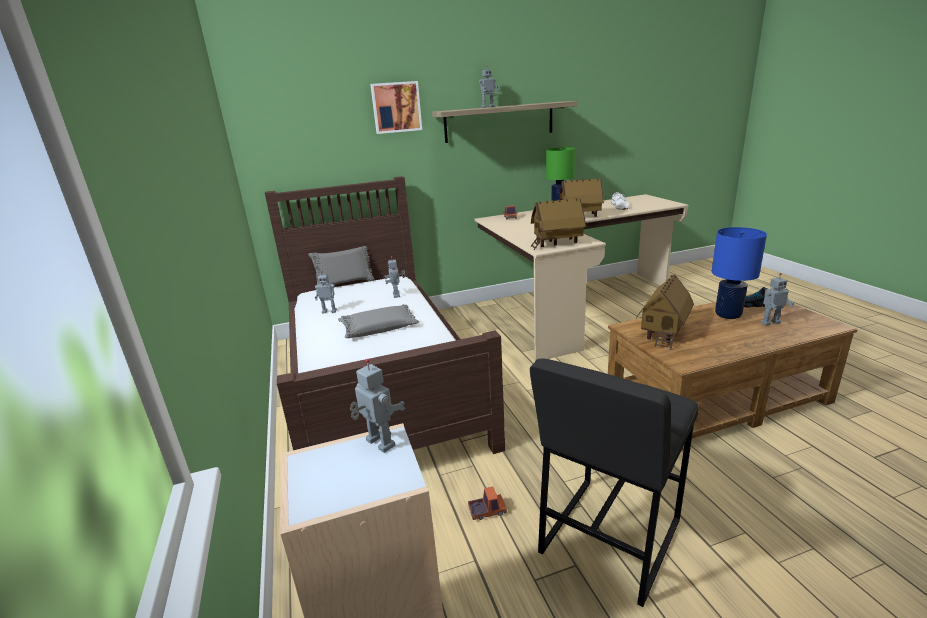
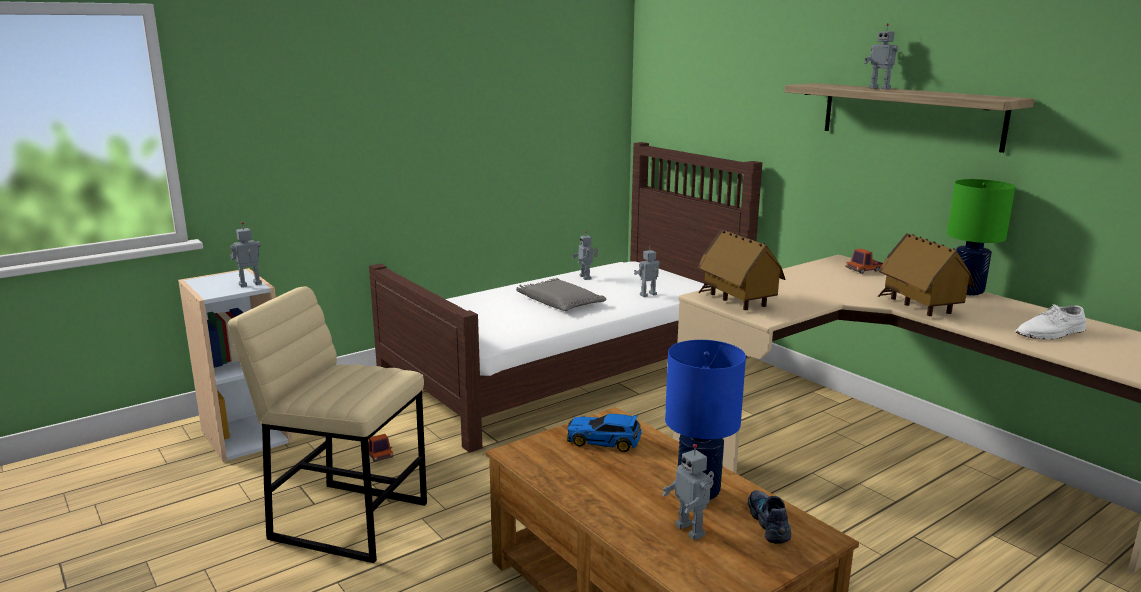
camera: 70 degrees right, 5 degrees down
grey pillow [308,245,374,285] -> none
toy robot [350,359,406,453] -> toy robot turned 150 degrees counterclockwise [230,222,262,287]
picture [370,81,422,134] -> none
black chair [530,358,699,607] -> beige chair [228,286,427,563]
toy house [636,274,694,350] -> toy car [567,414,642,452]

